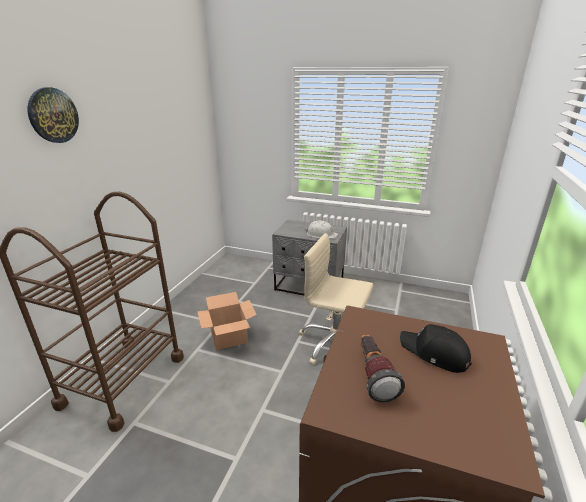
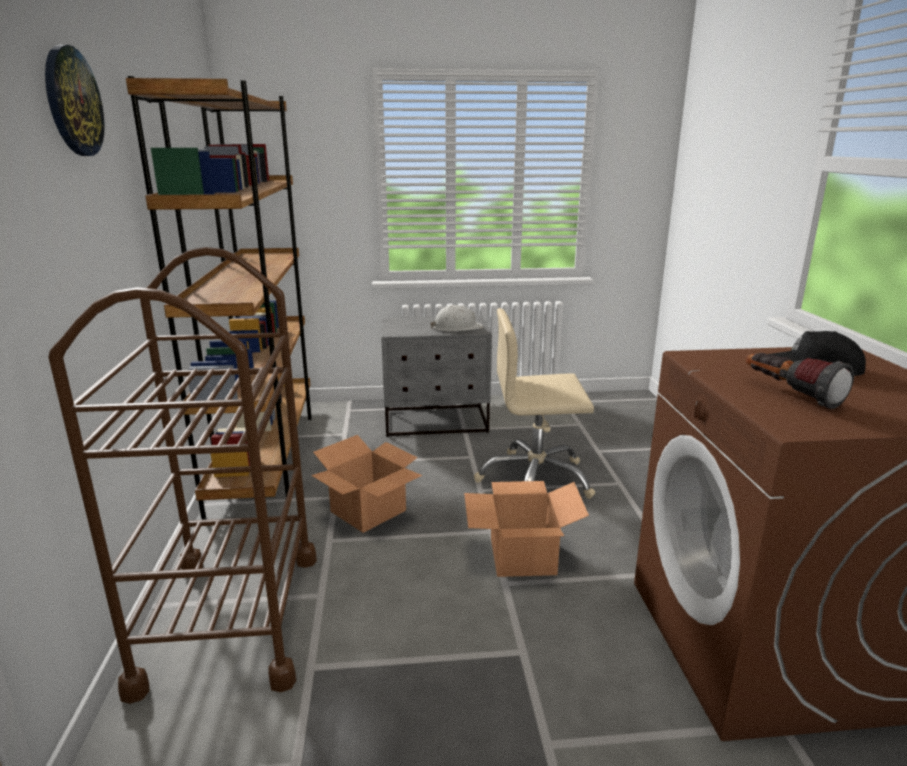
camera: 25 degrees left, 5 degrees down
none -> brown bookcase [126,76,312,519]
none -> cardboard box [464,481,589,577]

